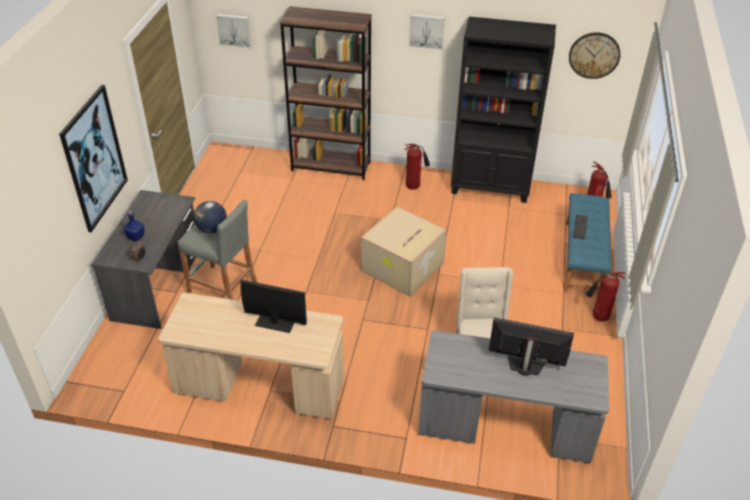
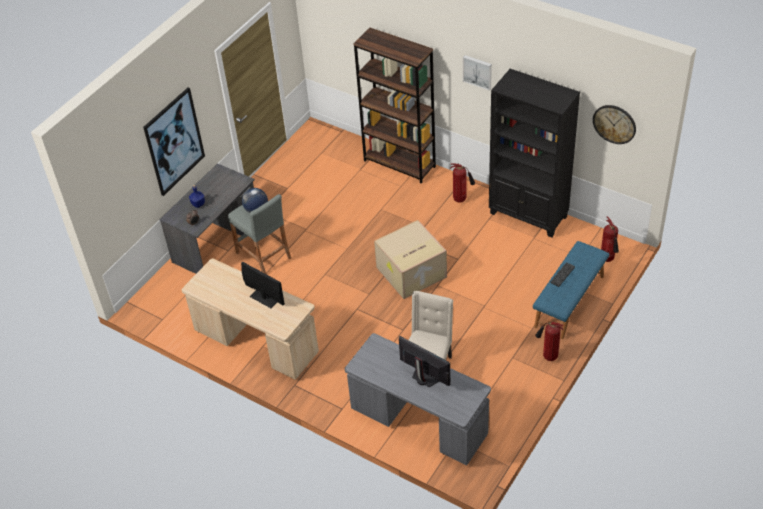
camera: 25 degrees right, 5 degrees up
picture [216,14,252,49] -> none

